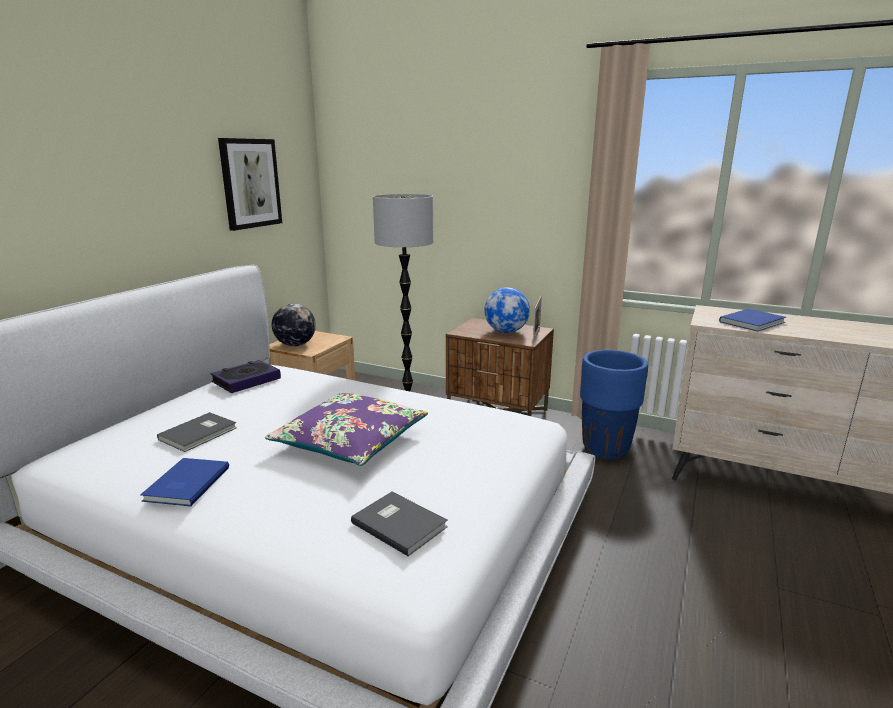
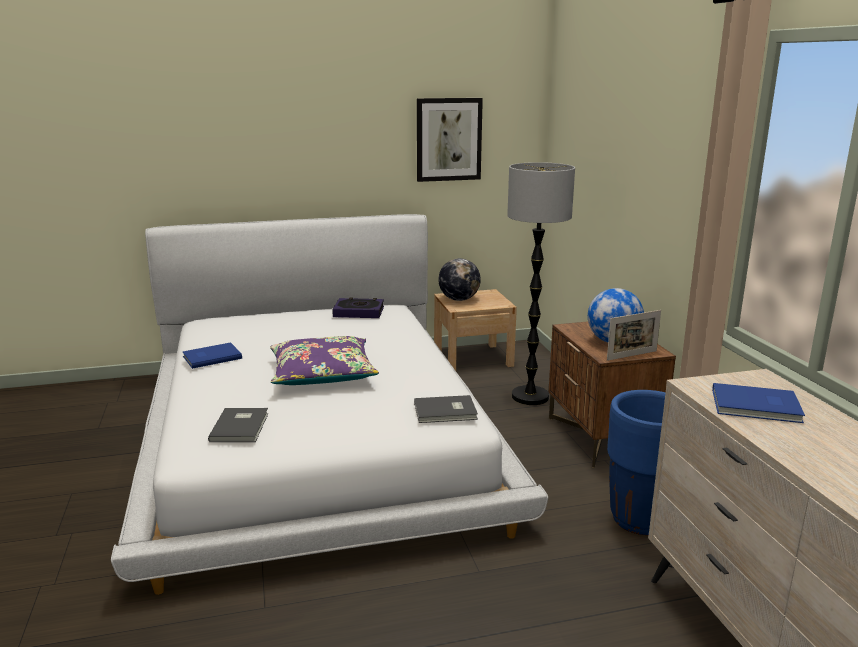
camera: 50 degrees right, 0 degrees up
grey book [157,412,237,452] -> grey book moved to [414,395,478,423]

